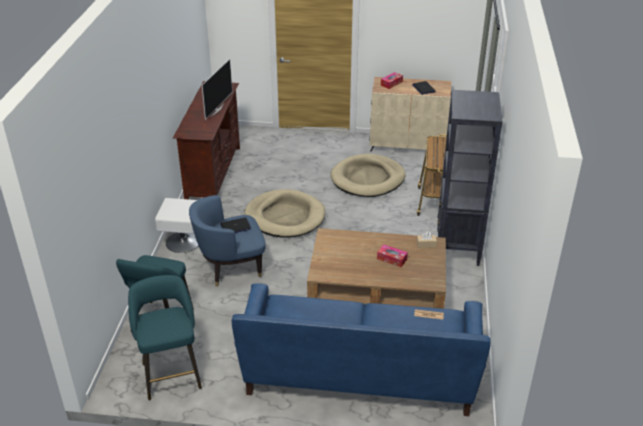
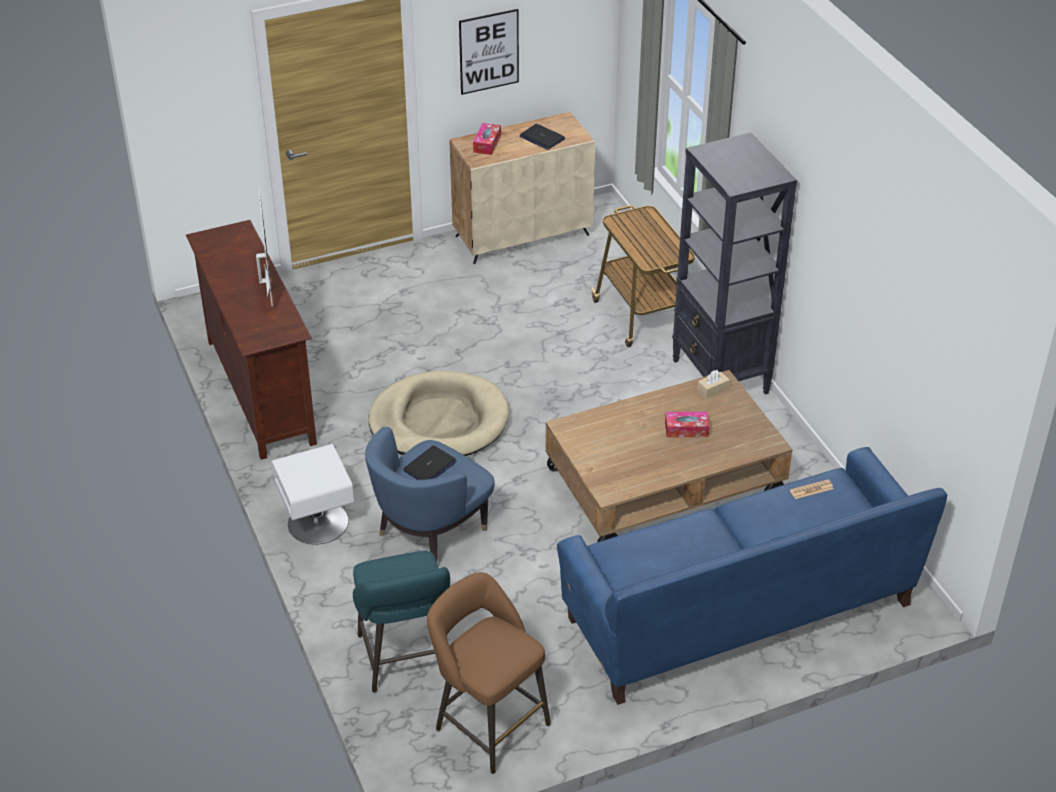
camera: 30 degrees left, 5 degrees up
turquoise stool [128,275,202,400] -> brown stool [427,572,551,774]
beige dog bed [330,154,406,197] -> none
none -> picture [459,9,519,95]

